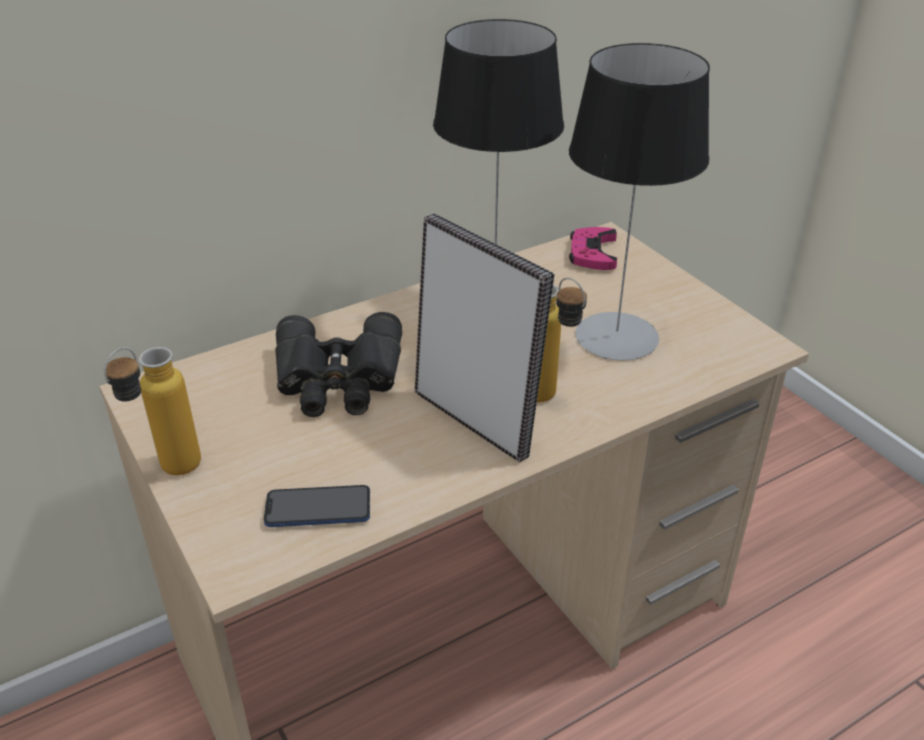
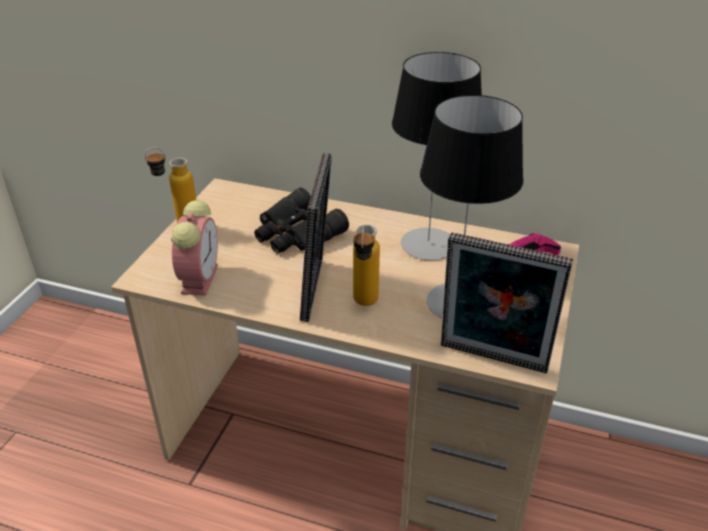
camera: 50 degrees right, 0 degrees up
phone [264,485,370,527] -> alarm clock [171,200,218,296]
none -> picture frame [441,232,573,373]

